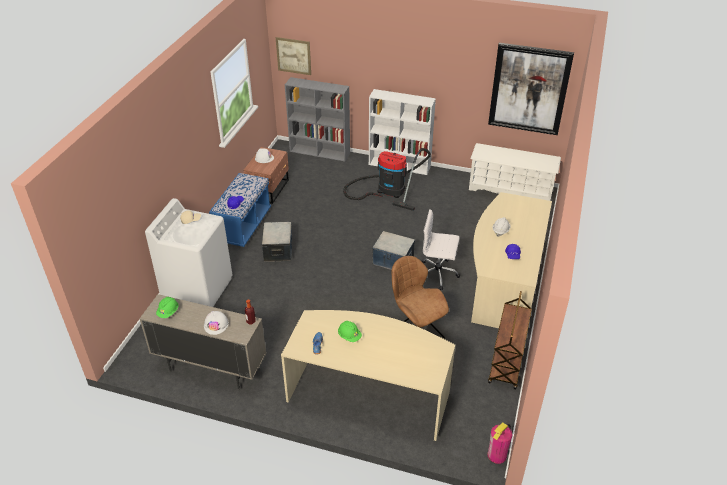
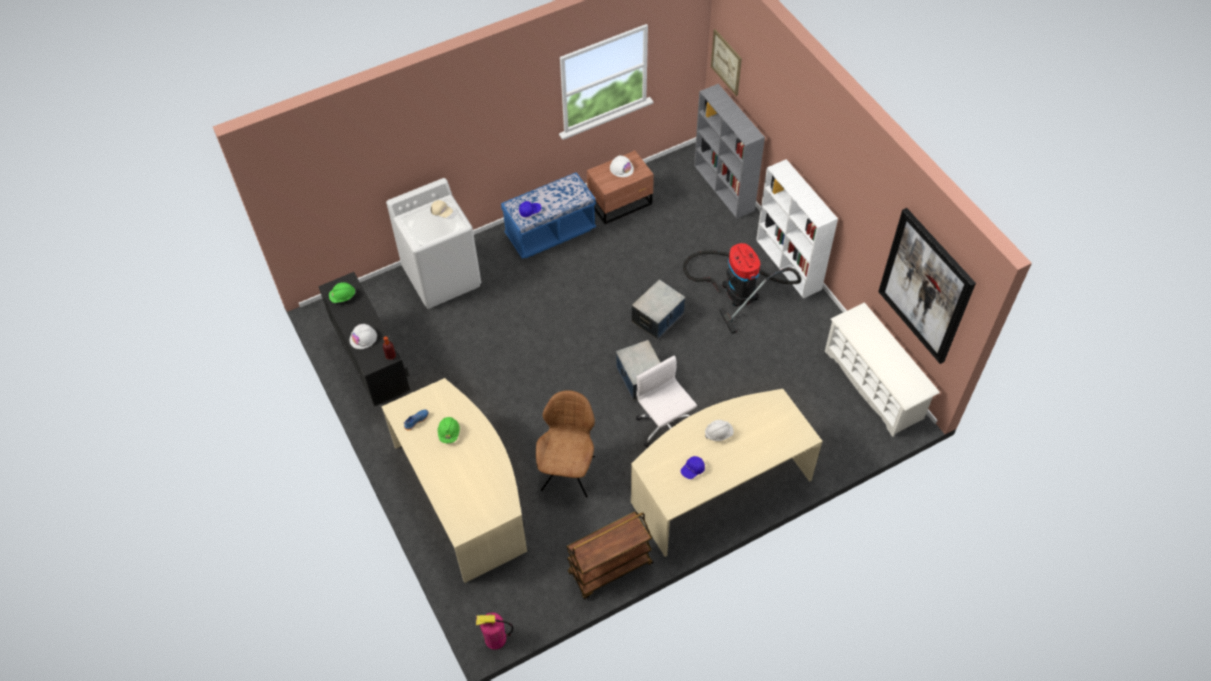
camera: 45 degrees right, 15 degrees up
beige cabinet [139,294,266,389] -> black cabinet [318,272,410,406]
storage box [262,222,293,262] -> storage box moved to [631,279,686,339]

